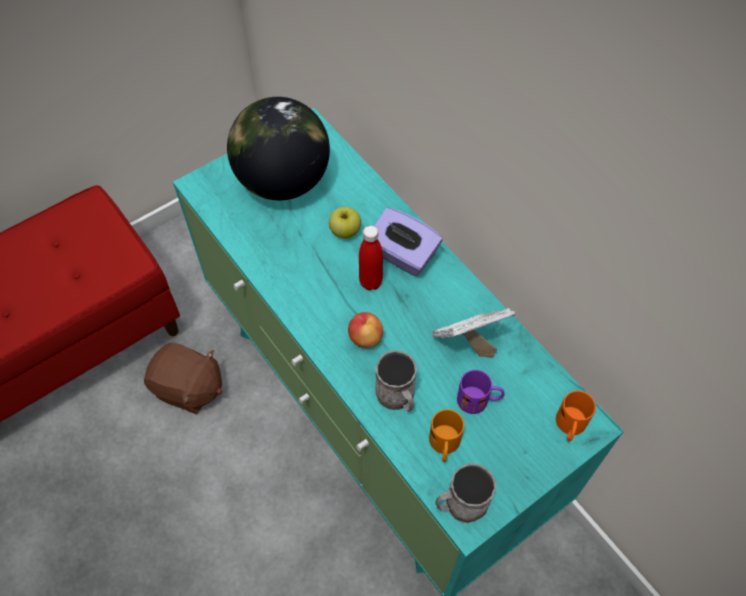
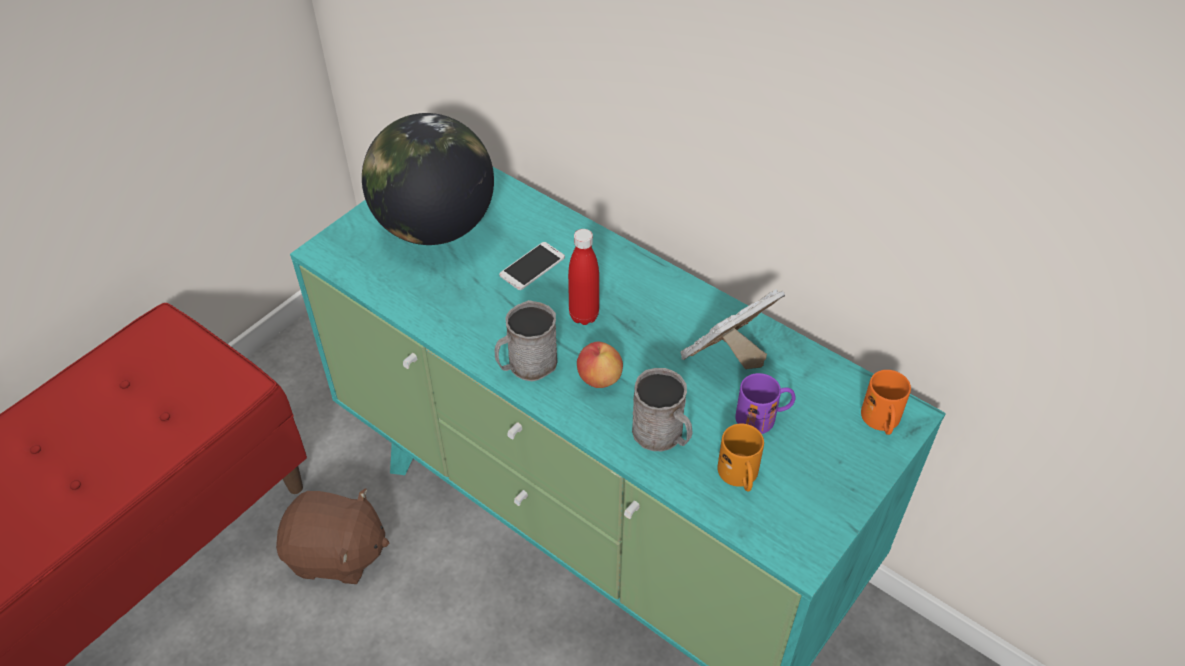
camera: 15 degrees left, 10 degrees down
apple [329,207,361,239] -> phone [499,242,565,290]
purple tissue box [374,207,443,276] -> none
grey mug [435,463,496,523] -> grey mug moved to [494,300,558,381]

